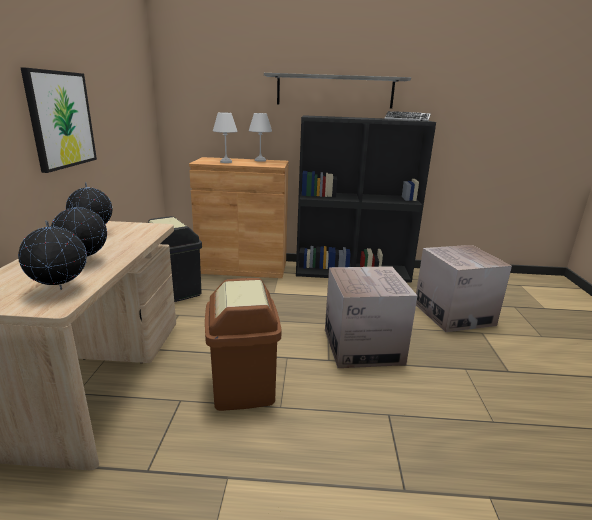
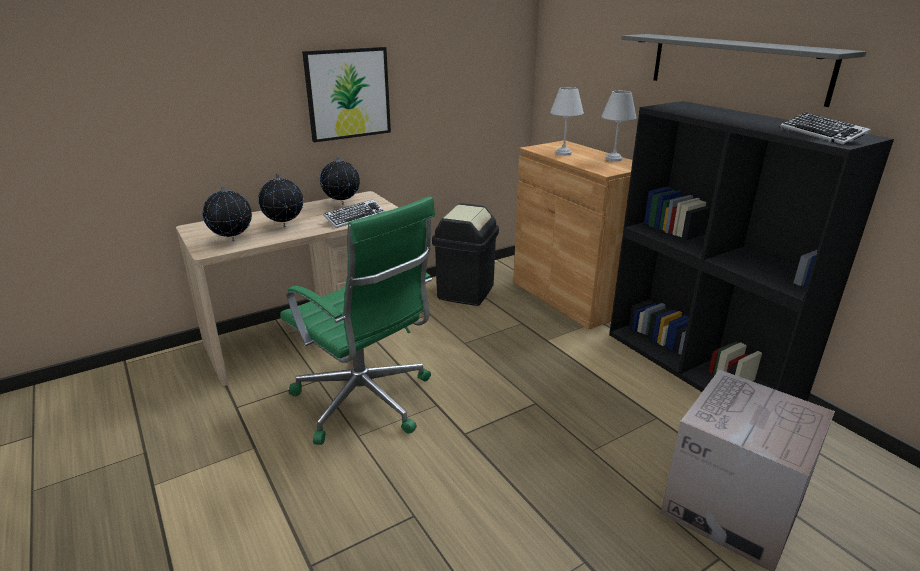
camera: 55 degrees right, 5 degrees up
brown trash can [205,278,281,411] -> green office chair [280,196,435,445]
cardboard box [325,266,417,368] -> none
none -> keyboard [323,199,386,228]

